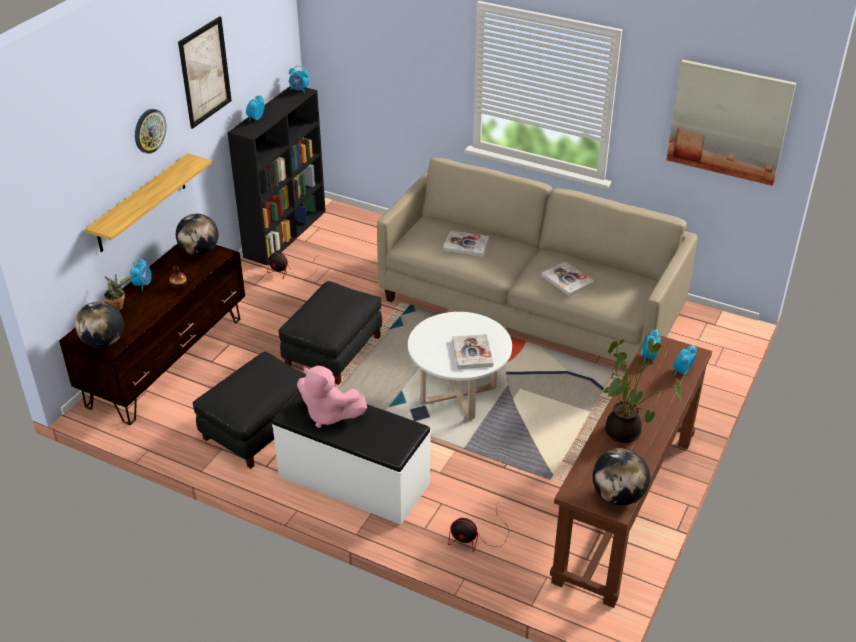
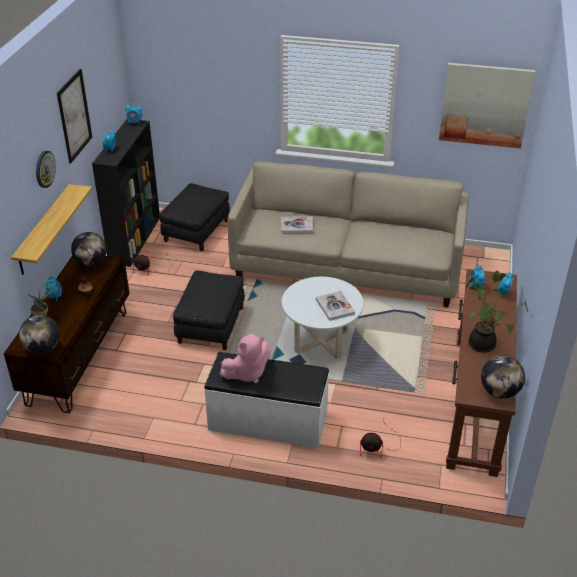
camera: 15 degrees left, 0 degrees up
black ottoman [193,352,306,469] -> black ottoman moved to [159,183,230,251]
pink plush toy [297,366,367,428] -> pink plush toy turned 45 degrees counterclockwise [220,334,270,383]
book [541,262,594,297] -> none

